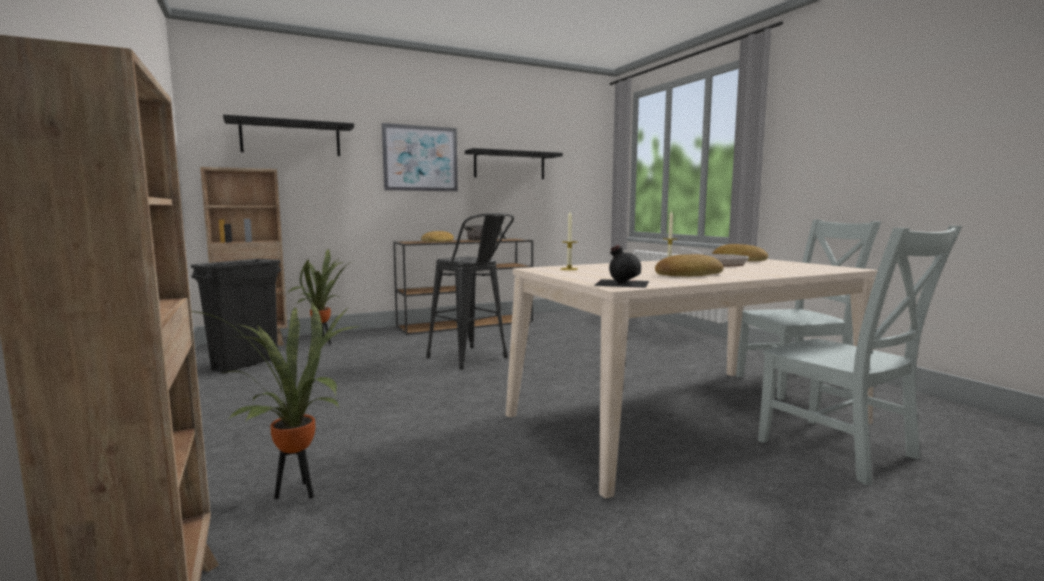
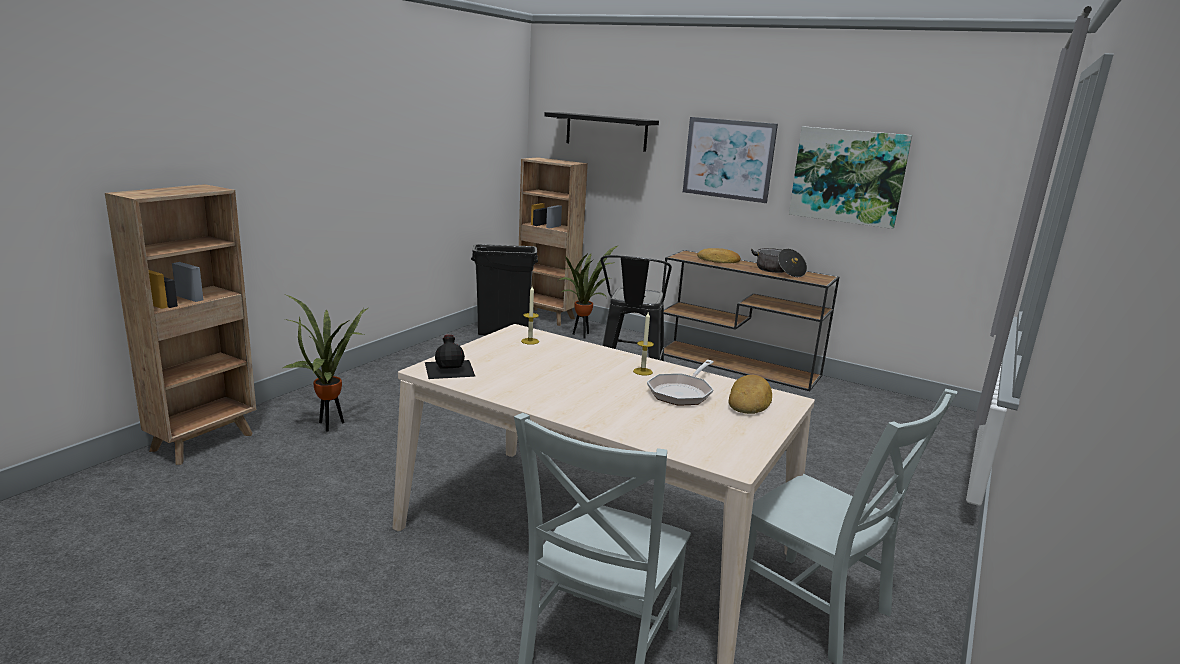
camera: 55 degrees right, 10 degrees up
black shelf [465,148,563,179] -> picture [789,126,912,229]
bread [655,254,724,277] -> none

